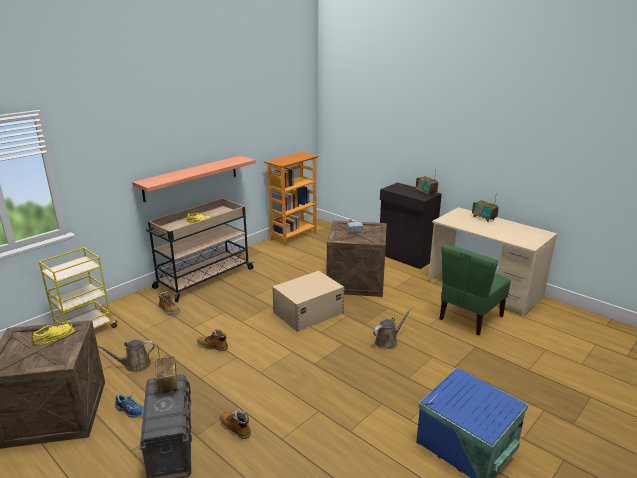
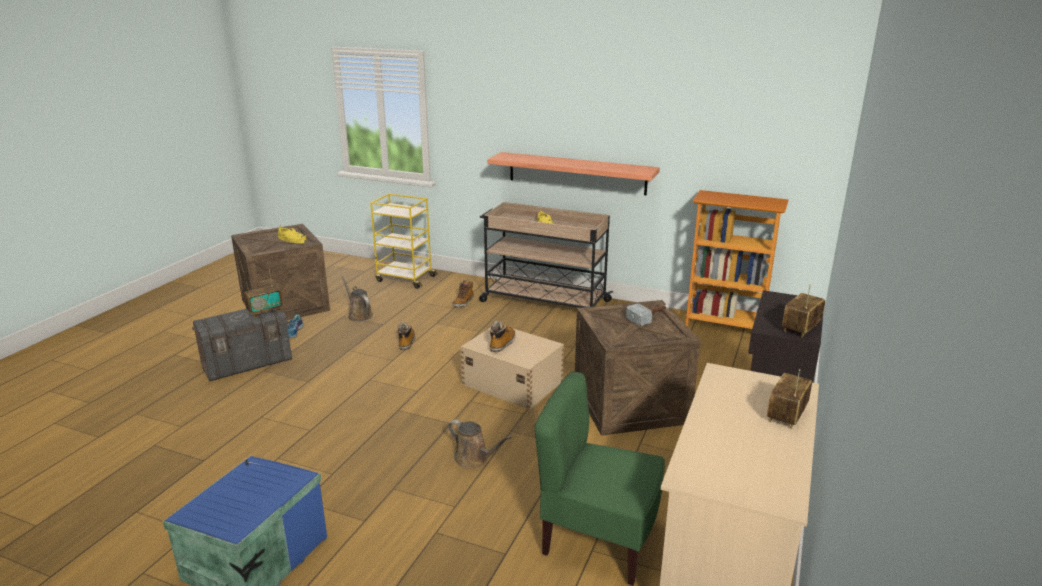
camera: 70 degrees right, 0 degrees up
boot [220,410,251,439] -> boot moved to [490,321,516,352]

